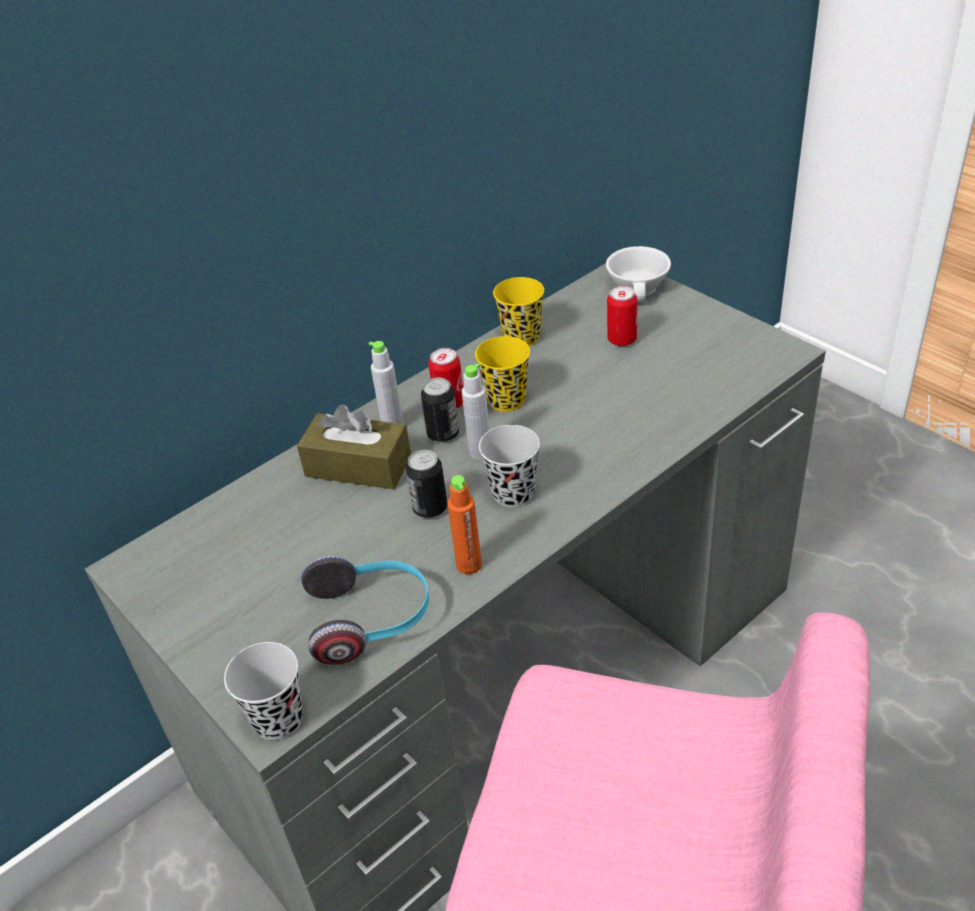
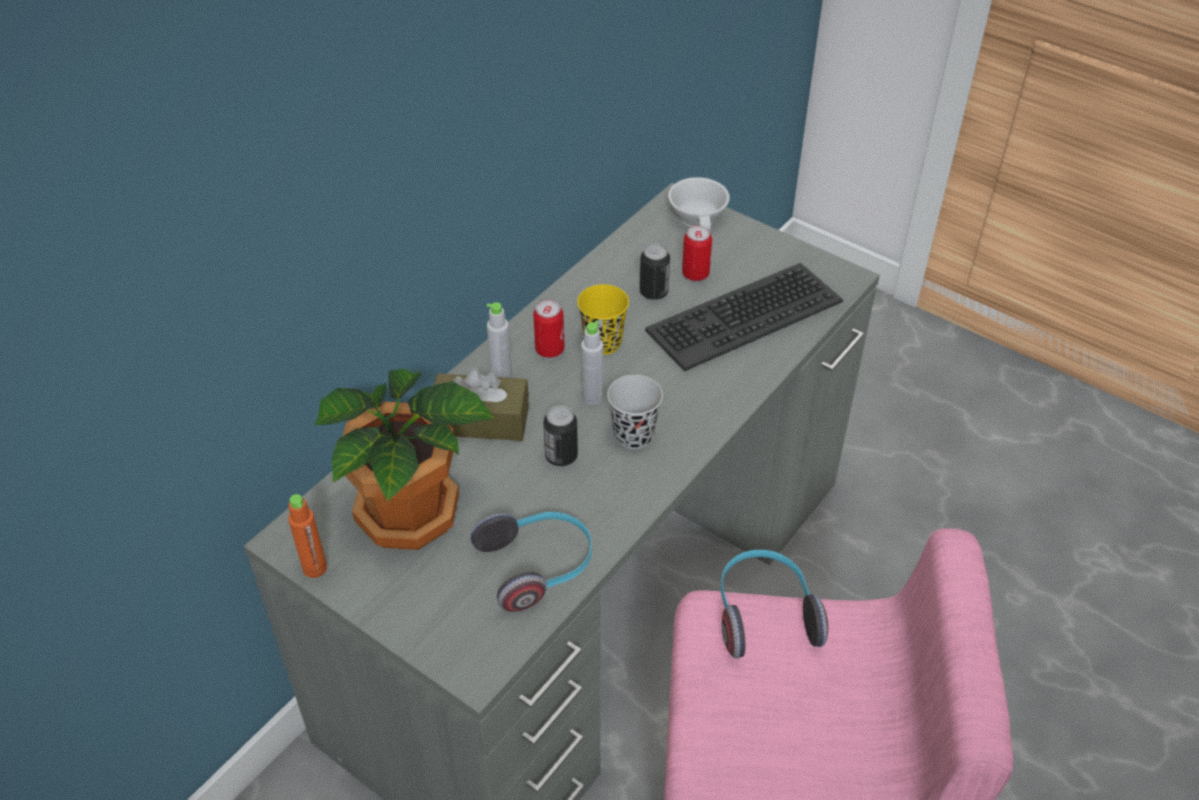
camera: 15 degrees left, 5 degrees up
black cup [224,642,303,740] -> none
can [421,378,459,443] -> can moved to [640,244,670,300]
orange bottle [447,475,482,574] -> orange bottle moved to [288,494,327,578]
yellow cup [493,277,544,346] -> none
none -> potted plant [314,369,494,550]
none -> keyboard [645,263,843,371]
none -> headphones [721,550,828,659]

